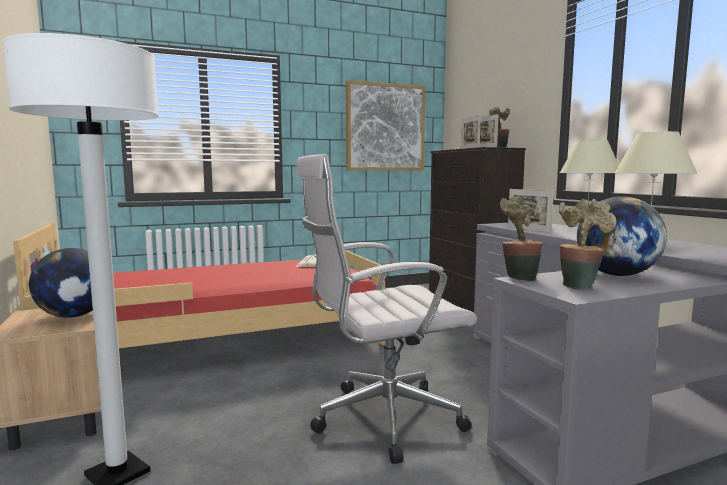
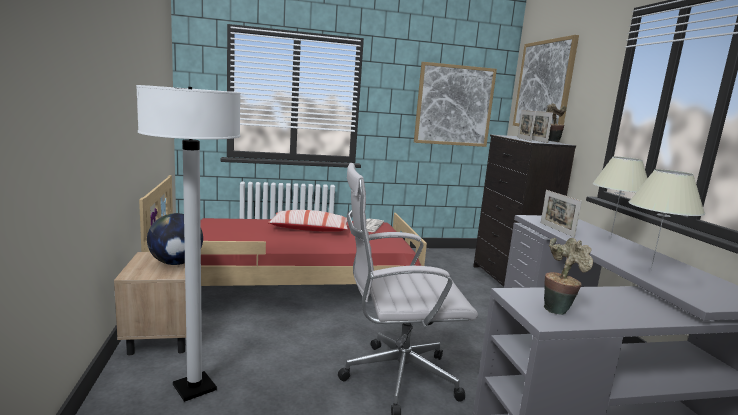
camera: 10 degrees right, 5 degrees up
potted plant [500,197,543,281] -> none
globe [577,196,667,276] -> none
none -> pillow [268,210,348,232]
none -> picture [513,35,579,126]

